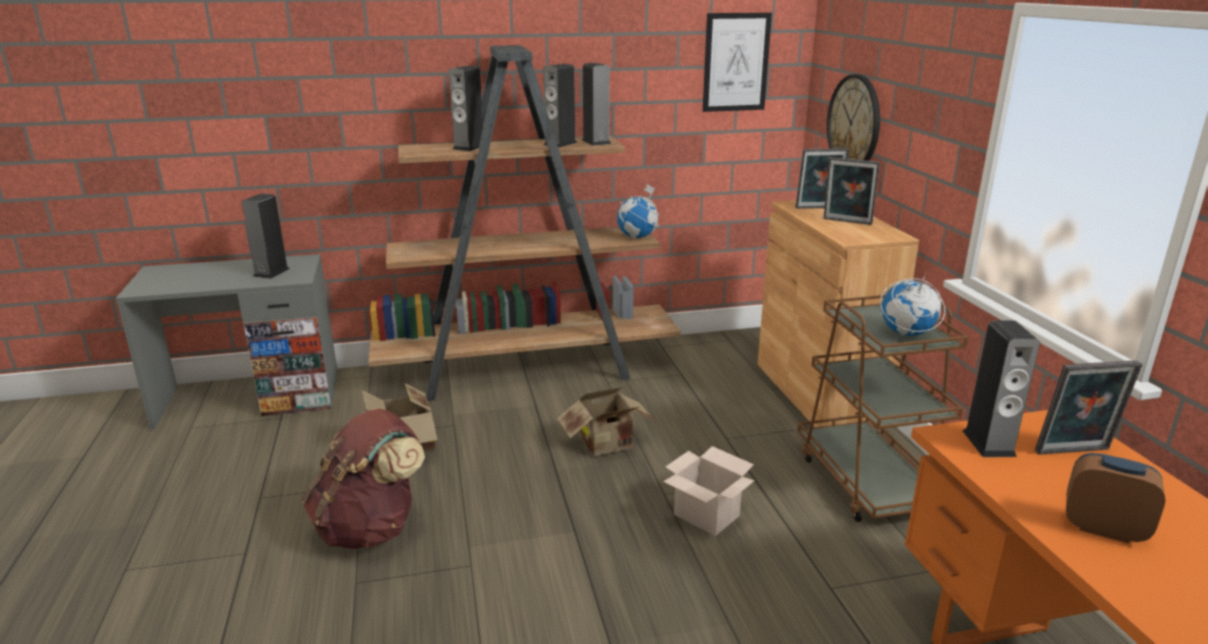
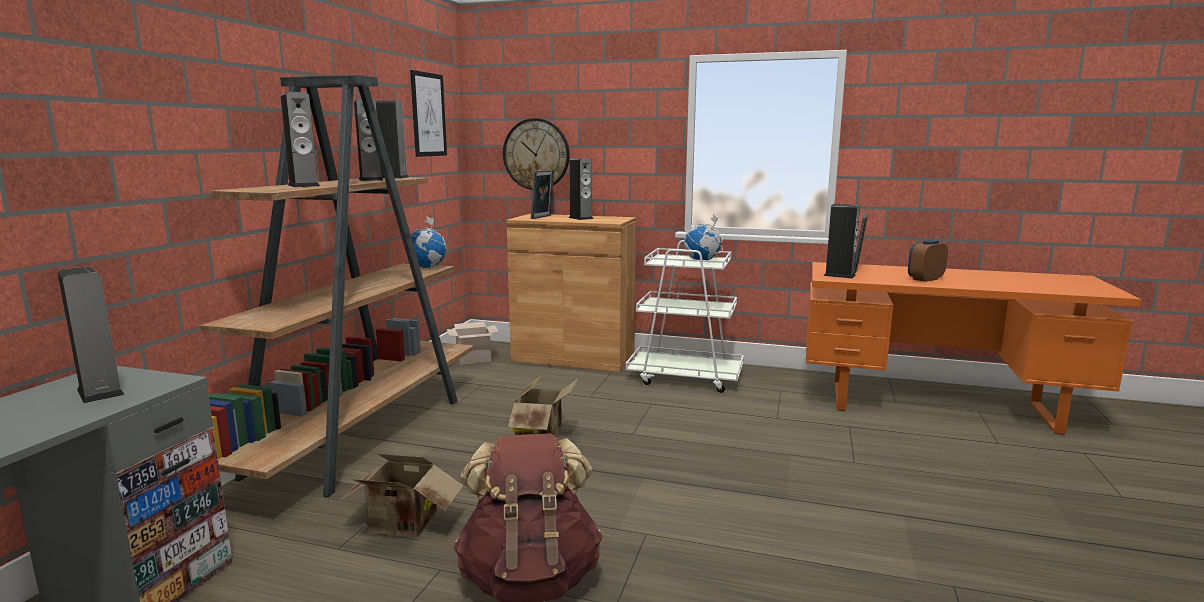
camera: 60 degrees left, 10 degrees down
cardboard box [663,446,755,536] -> cardboard box moved to [447,322,499,365]
brown cart [797,295,969,522] -> white cart [626,240,744,393]
picture frame [824,157,880,225] -> speaker [569,158,593,220]

